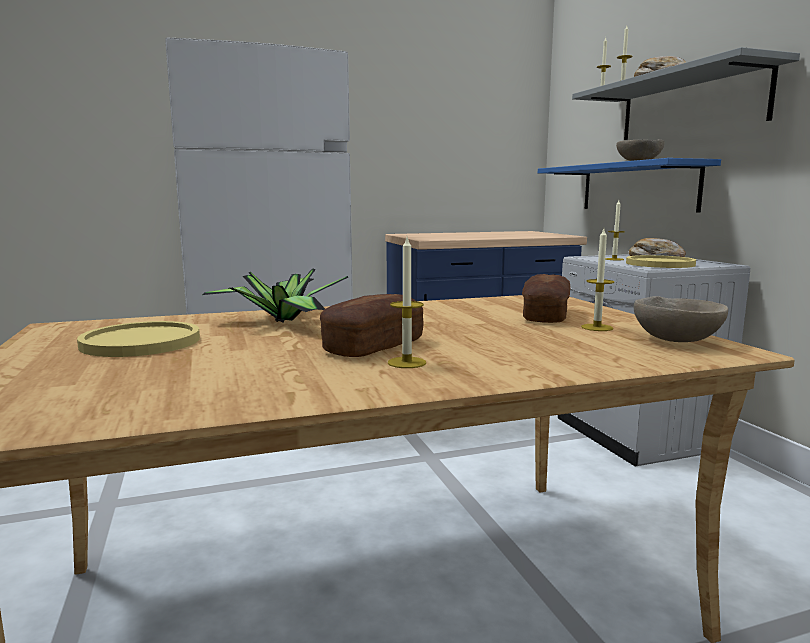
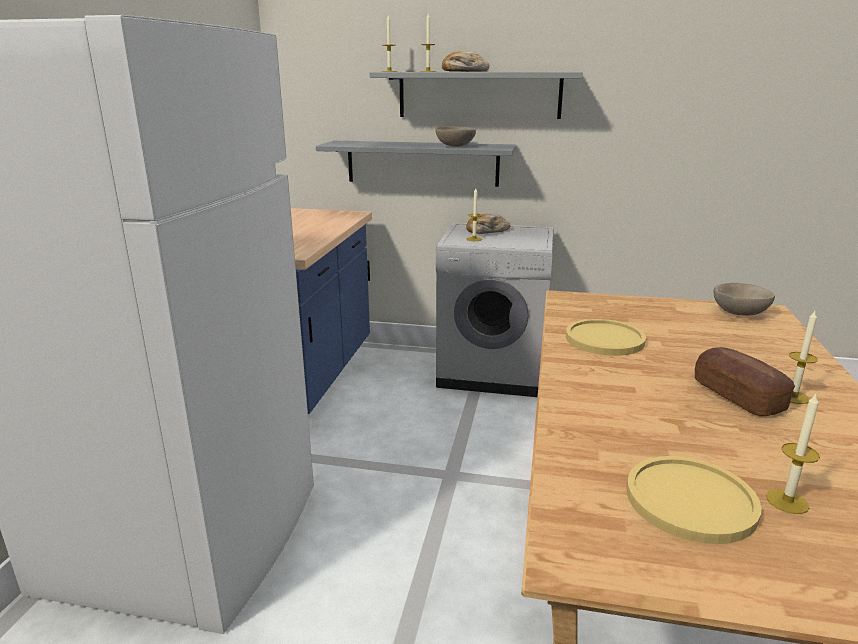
camera: 60 degrees left, 10 degrees up
potted plant [202,268,348,323] -> none
bread [522,274,570,323] -> none
blue shelf [538,158,721,212] -> grey shelf [316,141,516,187]
candle [581,229,614,331] -> candle moved to [766,392,820,514]
yellow plate [626,255,696,268] -> yellow plate moved to [566,319,646,356]

